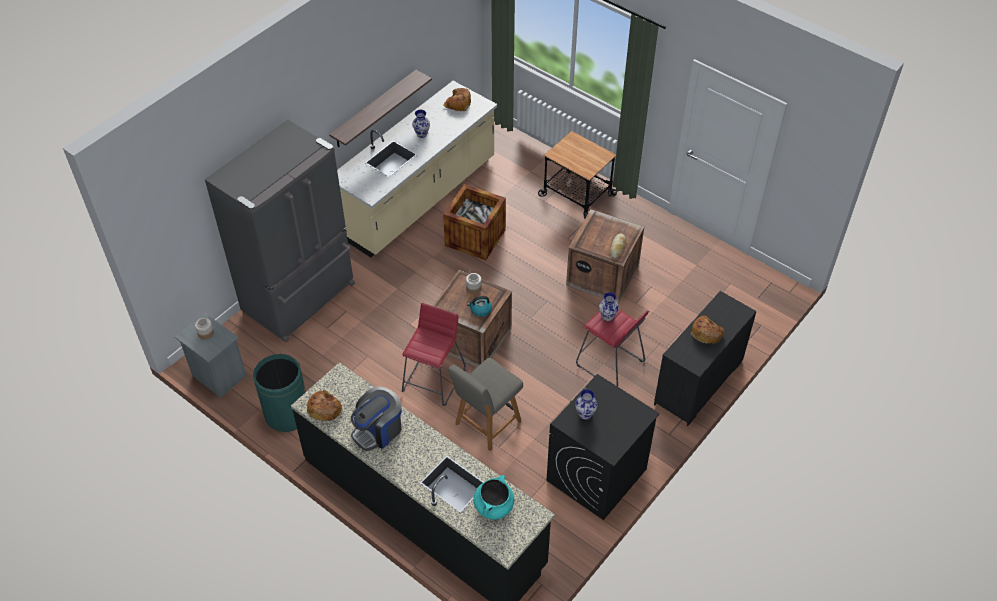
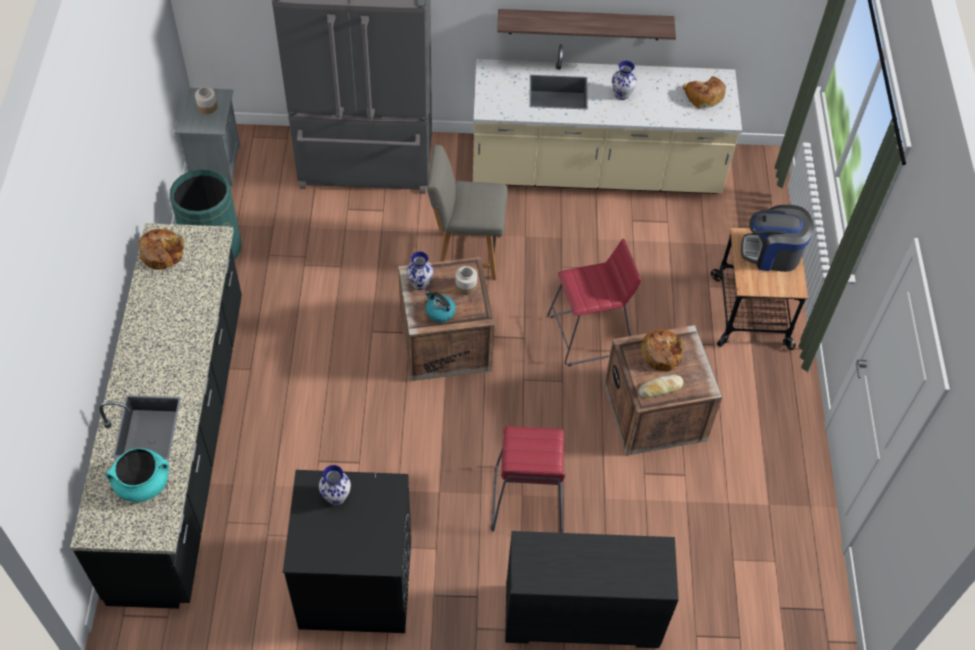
camera: 50 degrees right, 5 degrees up
coffee machine [351,386,402,451] -> coffee machine moved to [741,205,814,272]
red stool [402,303,466,406] -> red stool moved to [547,239,642,366]
crate [443,184,506,260] -> none
grey chair [448,358,523,451] -> grey chair moved to [427,145,508,280]
vase [599,292,619,321] -> vase moved to [406,251,433,290]
bread [690,316,725,345] -> bread moved to [641,329,683,371]

